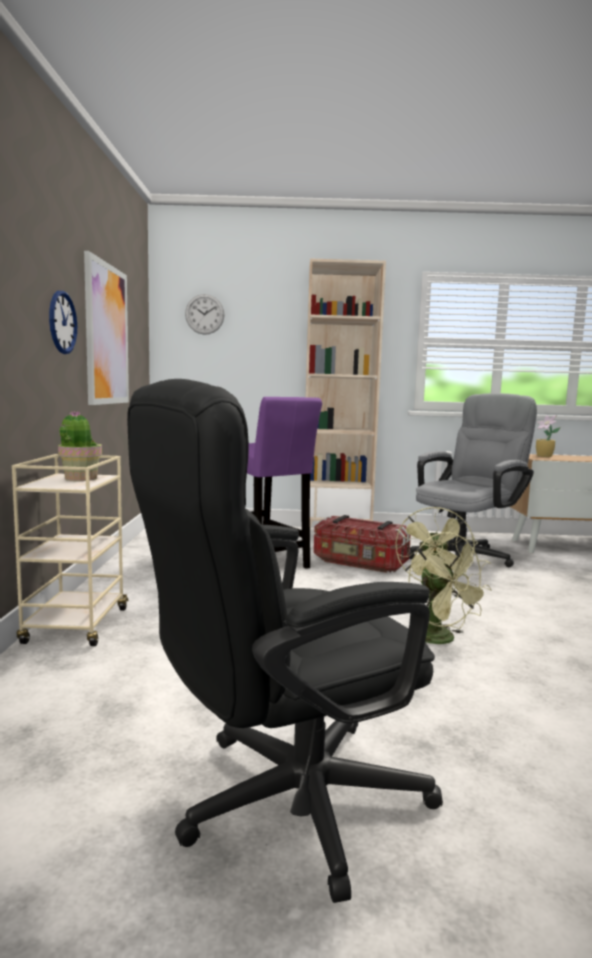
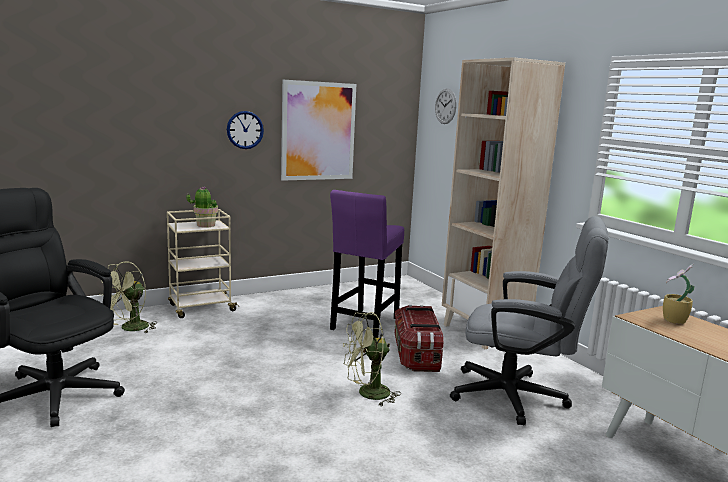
camera: 60 degrees right, 5 degrees up
green fan [408,532,492,644] -> green fan moved to [99,261,157,333]

